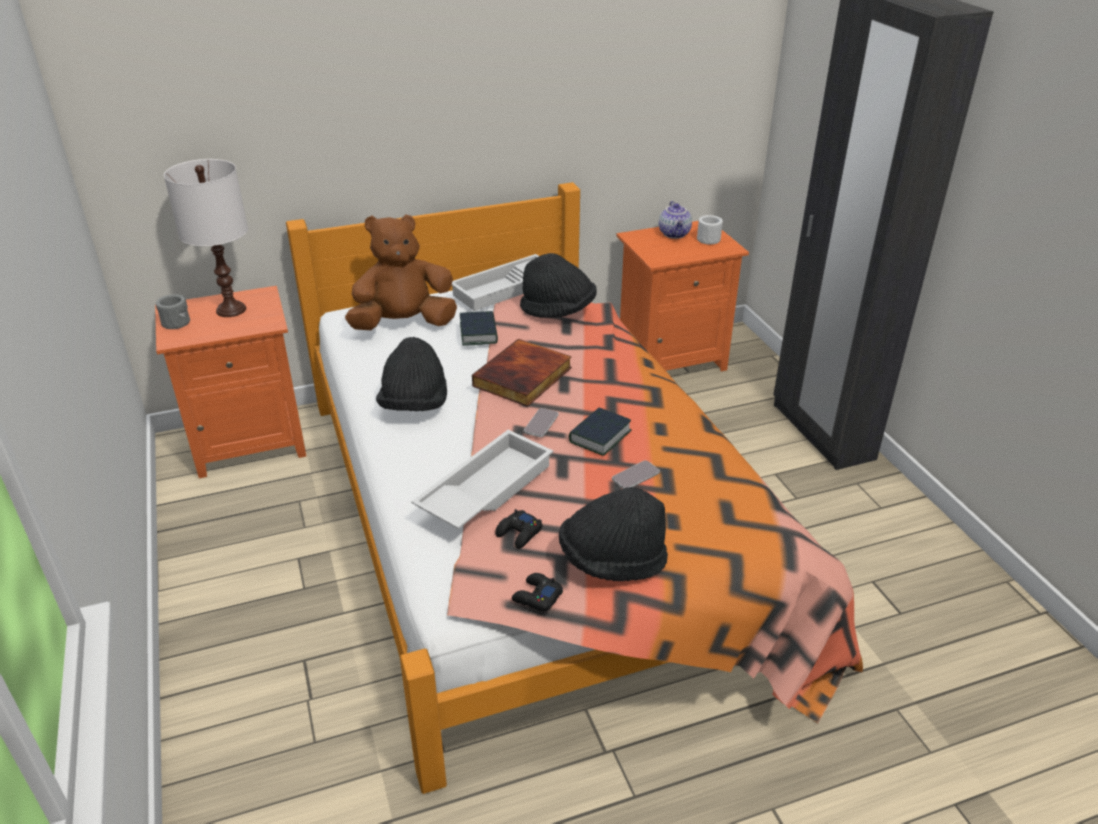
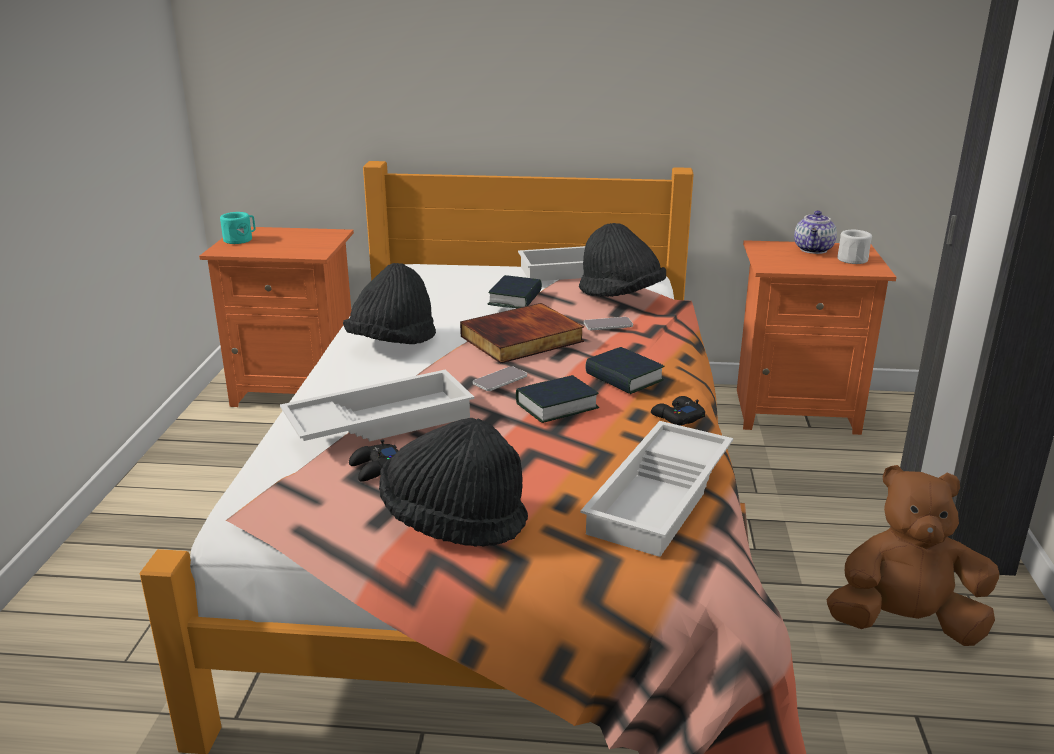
camera: 25 degrees right, 10 degrees down
grey mug [156,294,190,329] -> turquoise mug [220,212,256,244]
white table lamp [164,159,248,317] -> none
brown plush toy [345,214,457,330] -> brown plush toy moved to [827,465,999,646]
black game controller [512,573,563,611] -> black game controller moved to [651,396,705,426]
phone [612,460,660,489] -> phone moved to [584,317,633,330]
none -> white tray [580,421,733,557]
none -> book [585,347,664,394]

